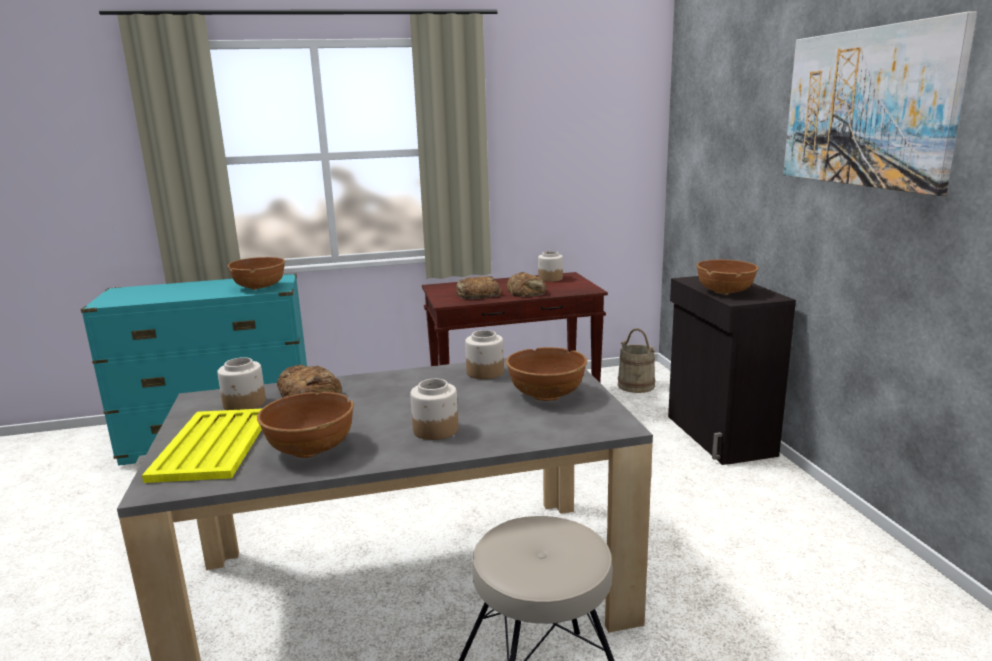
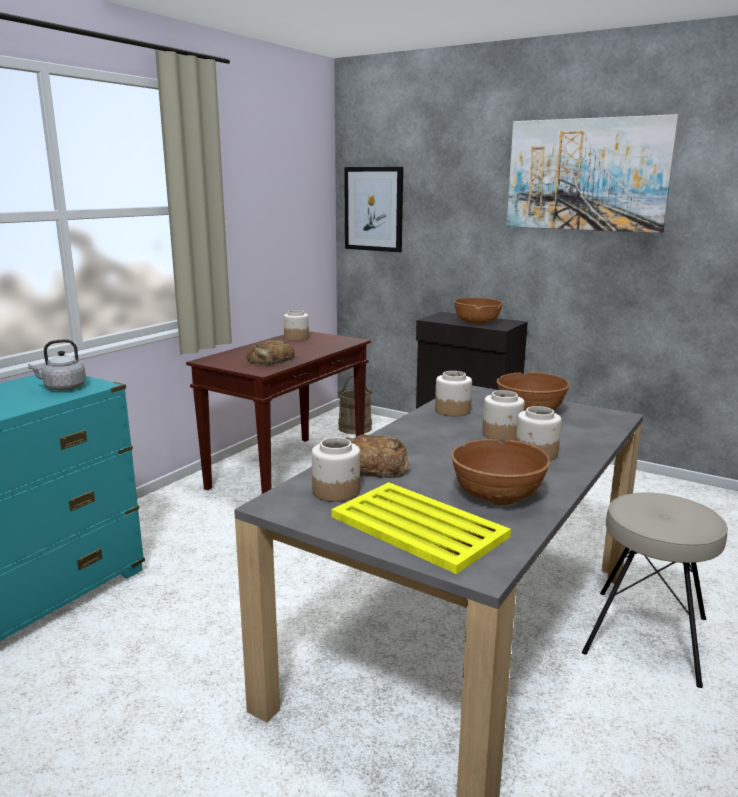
camera: 45 degrees left, 0 degrees up
brown bowl [228,257,285,290] -> grey kettle [28,339,86,391]
bread [507,272,546,297] -> none
none -> picture [344,167,403,252]
none -> jar [483,390,525,441]

